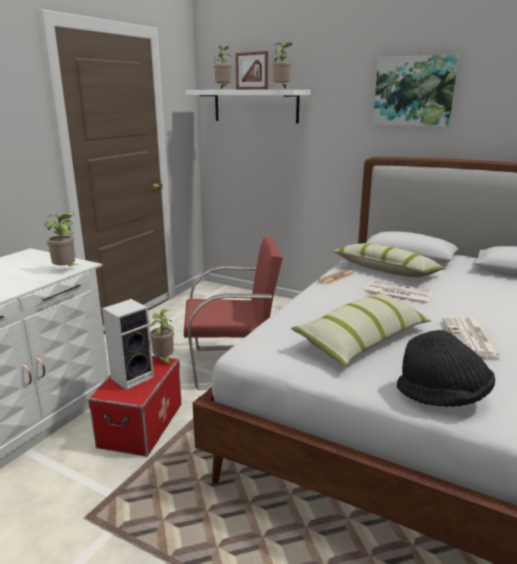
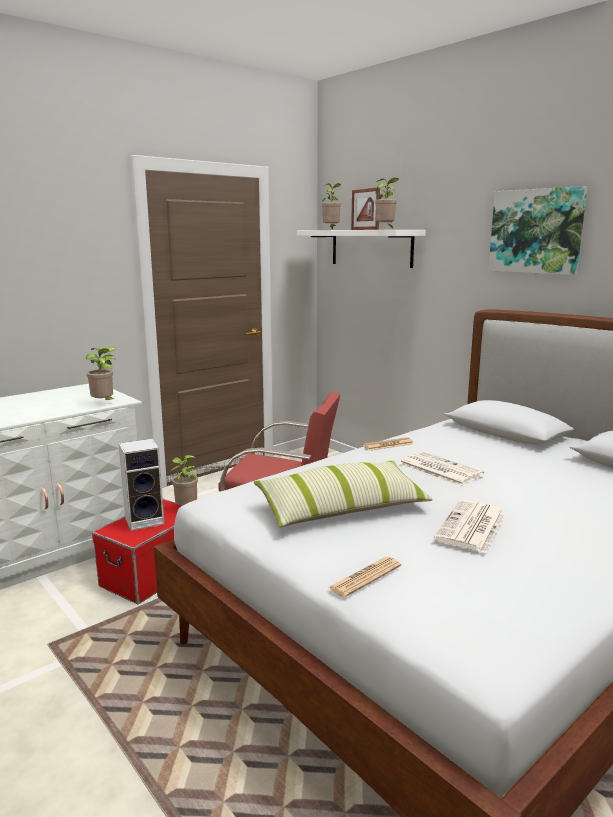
camera: 20 degrees right, 5 degrees down
pillow [333,243,445,277] -> none
black hat [397,330,495,407] -> newspaper [328,557,401,597]

